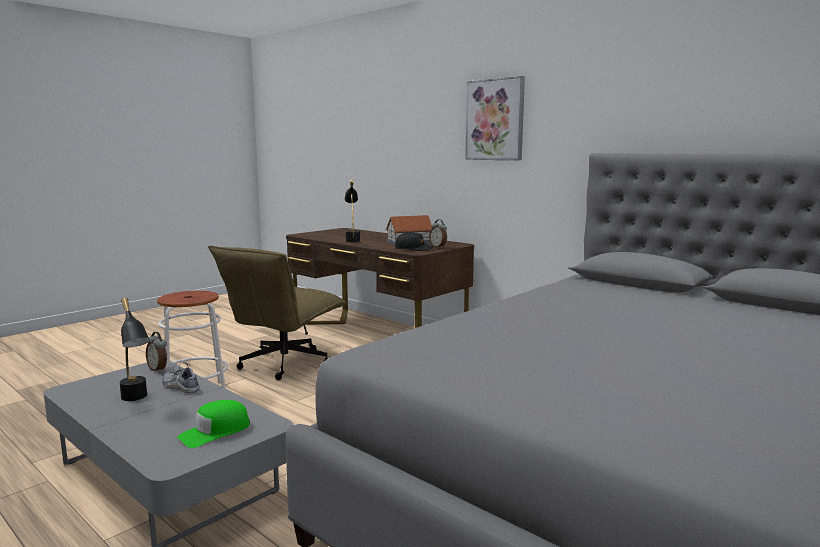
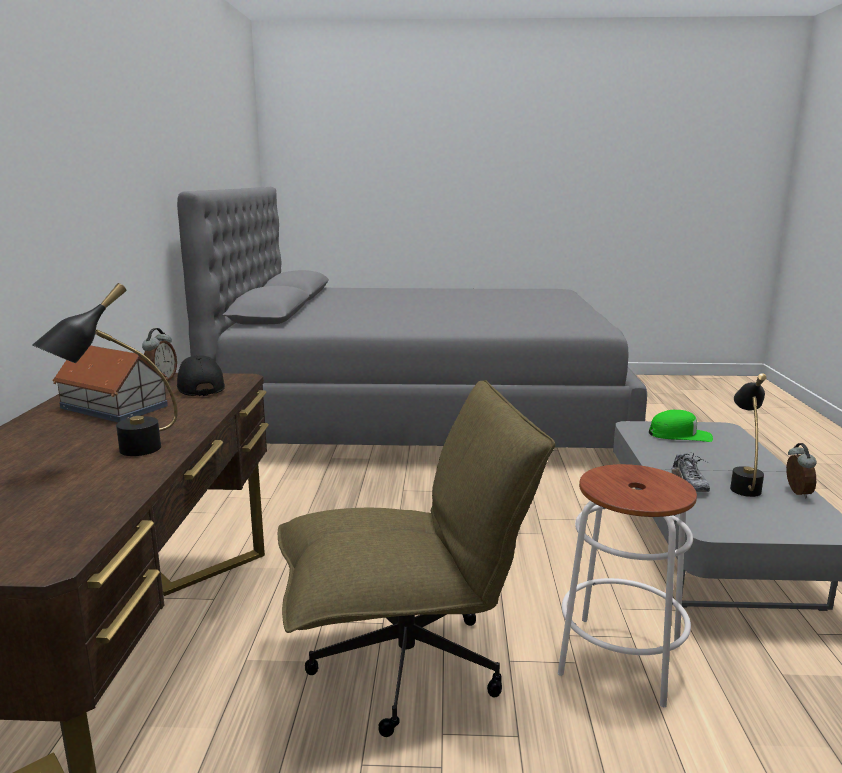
camera: 130 degrees left, 5 degrees up
alarm clock [146,332,167,373] -> alarm clock moved to [786,443,817,499]
picture [465,76,525,160] -> none

